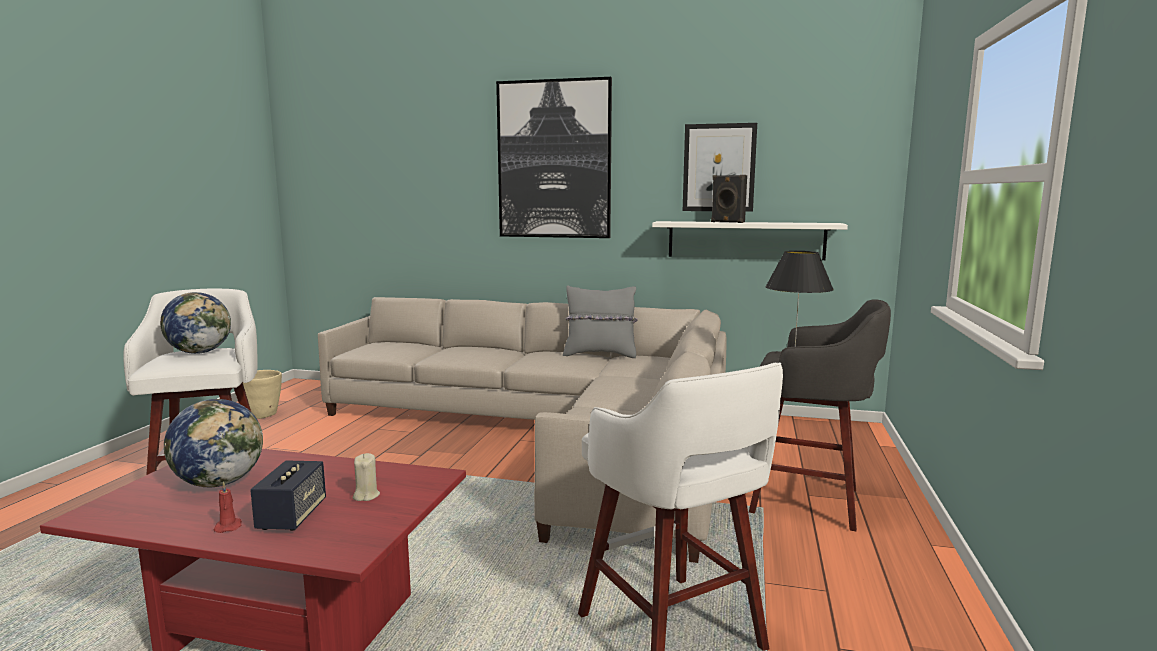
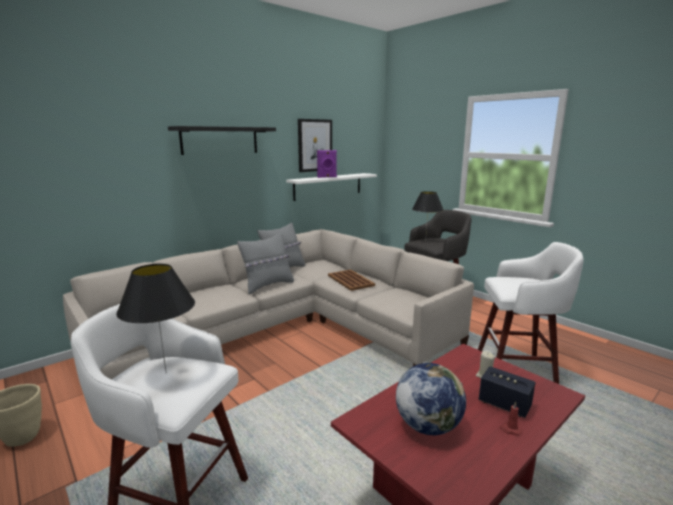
camera: 55 degrees left, 5 degrees up
globe [160,292,231,354] -> black table lamp [116,264,195,373]
picture [496,77,612,238] -> black shelf [168,126,276,155]
black speaker [711,175,747,223] -> purple speaker [317,150,337,178]
none -> grey pillow [237,233,294,294]
none -> brown tray [328,269,375,291]

